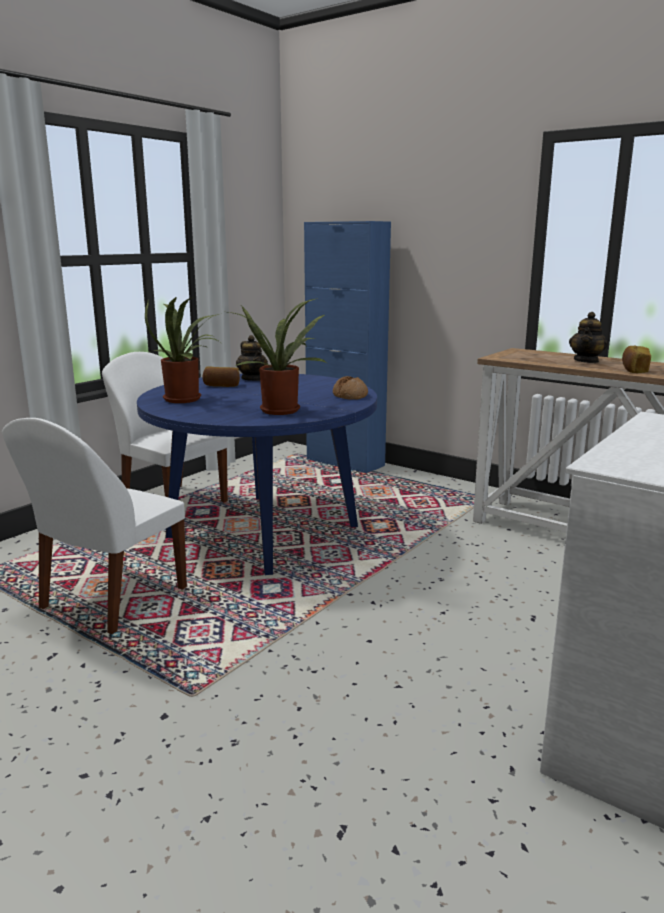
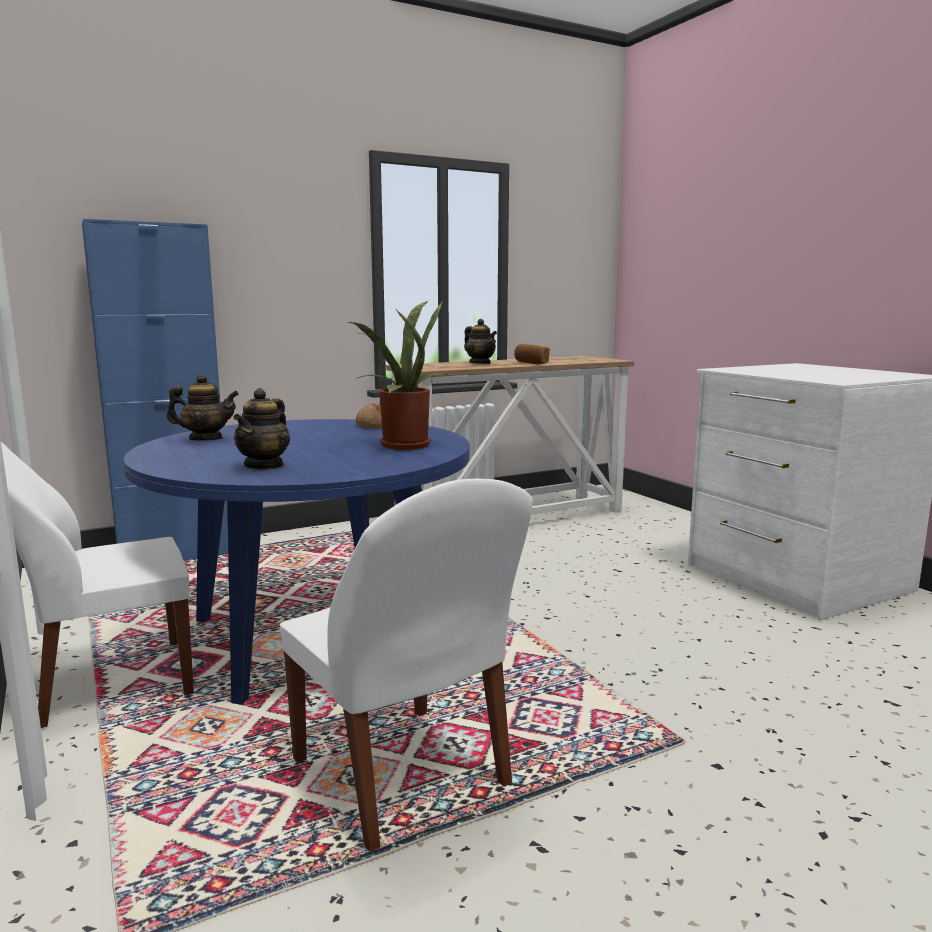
camera: 65 degrees left, 5 degrees down
potted plant [145,296,220,403] -> teapot [234,388,290,470]
bread [202,367,240,387] -> none

